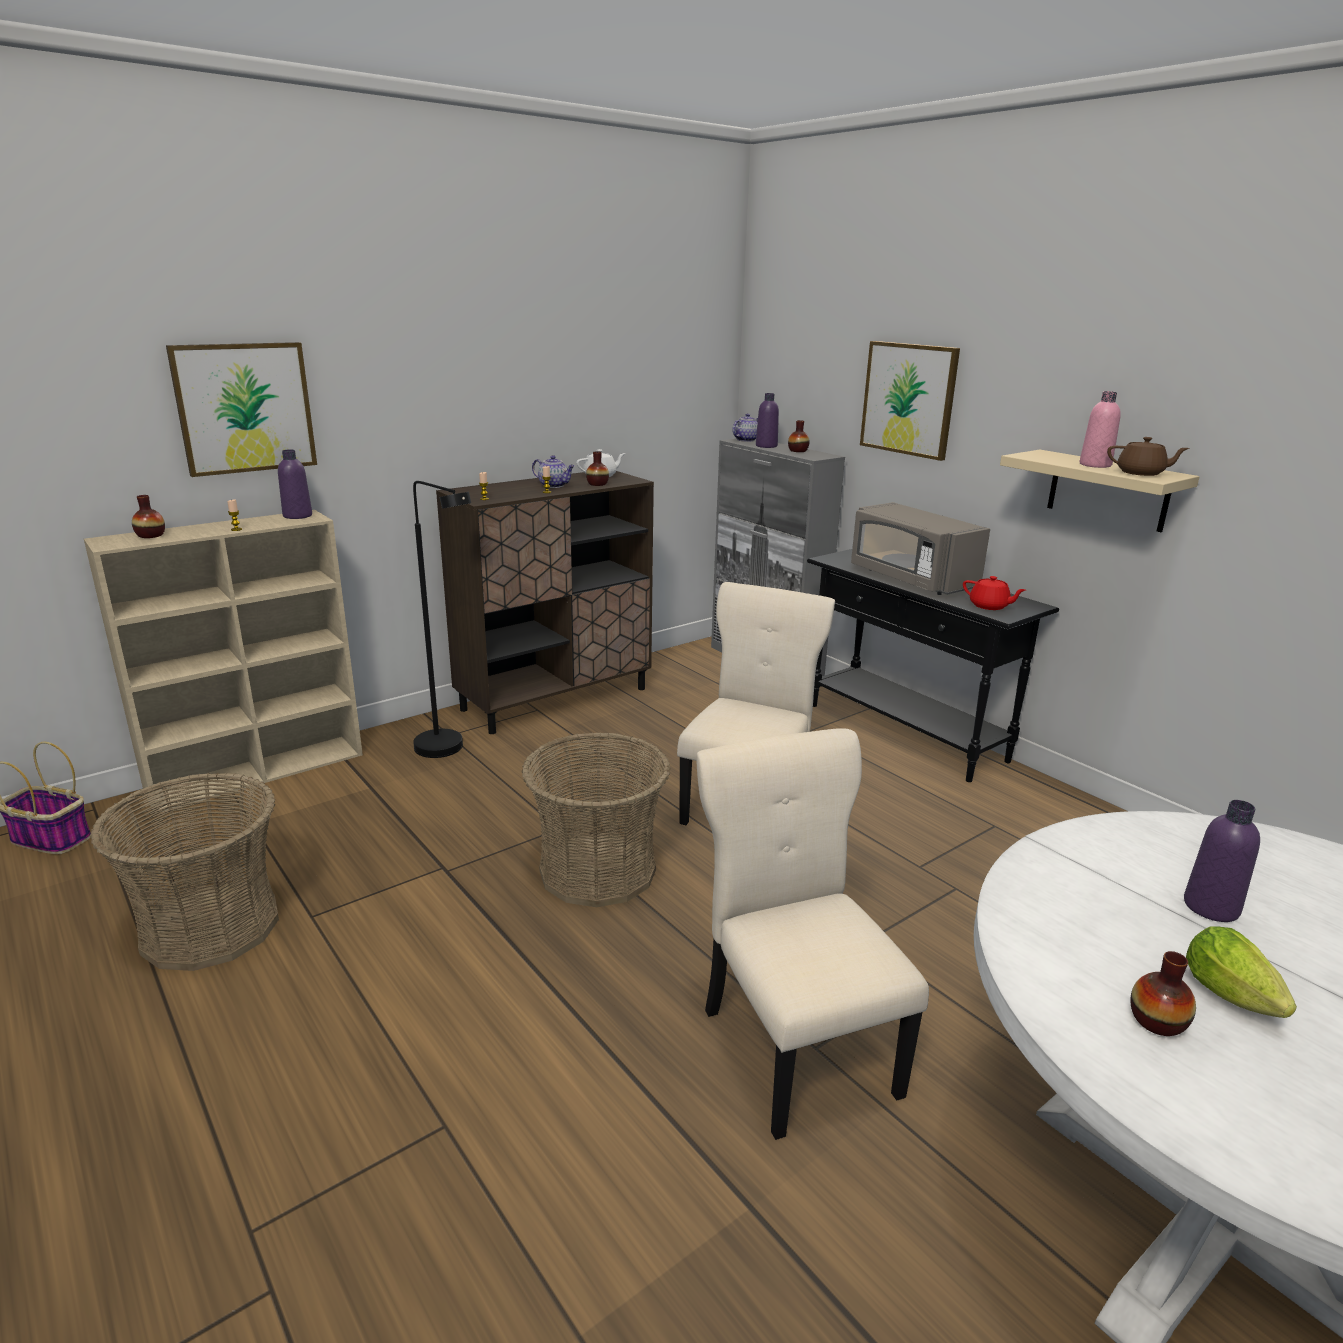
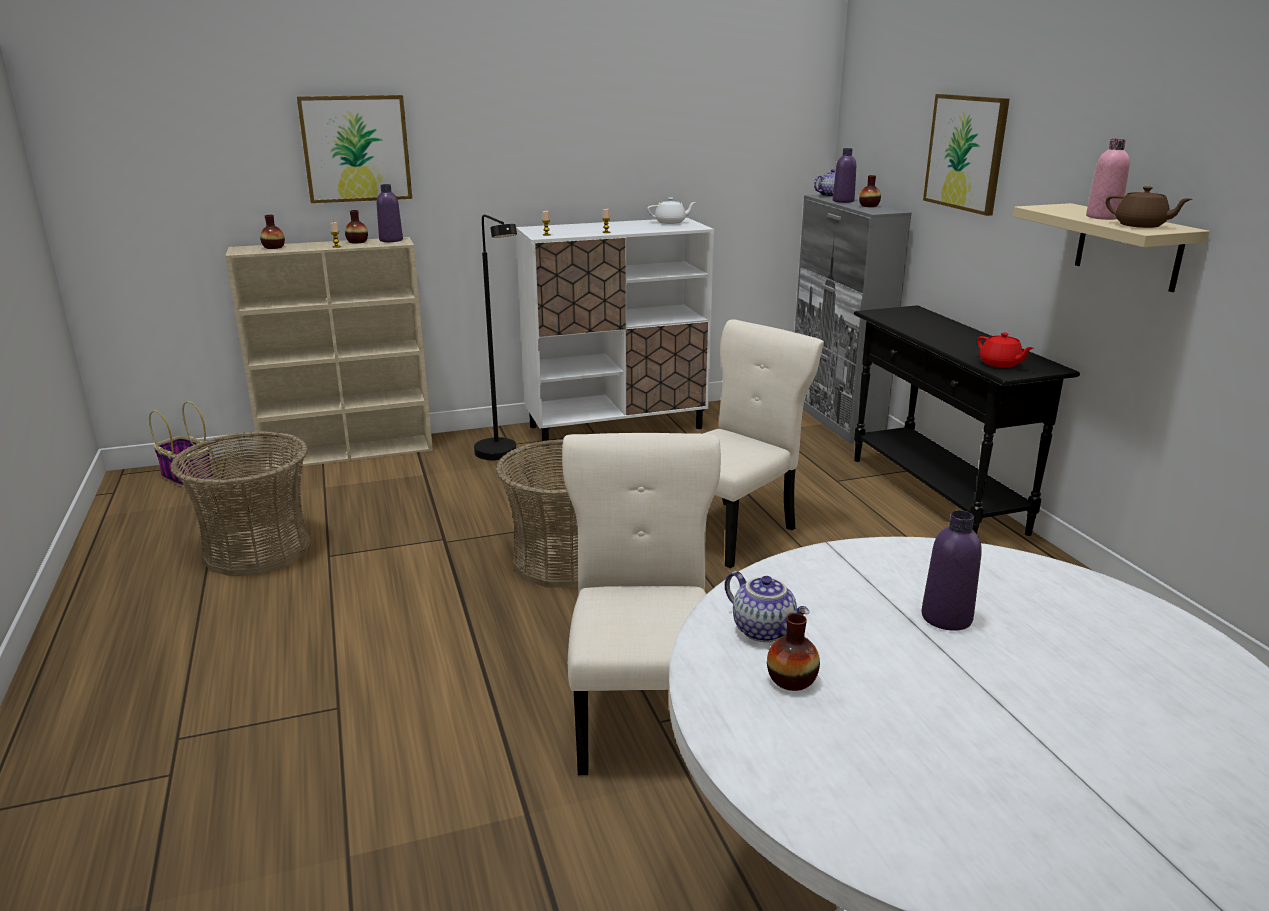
camera: 20 degrees right, 0 degrees up
brown cabinet [436,471,654,734] -> white cabinet [516,218,714,448]
teapot [532,455,575,488] -> teapot moved to [725,571,809,642]
vase [586,451,609,486] -> vase moved to [345,210,368,244]
grey microwave [851,502,990,595] -> none
lettuce [1186,926,1297,1018] -> none

